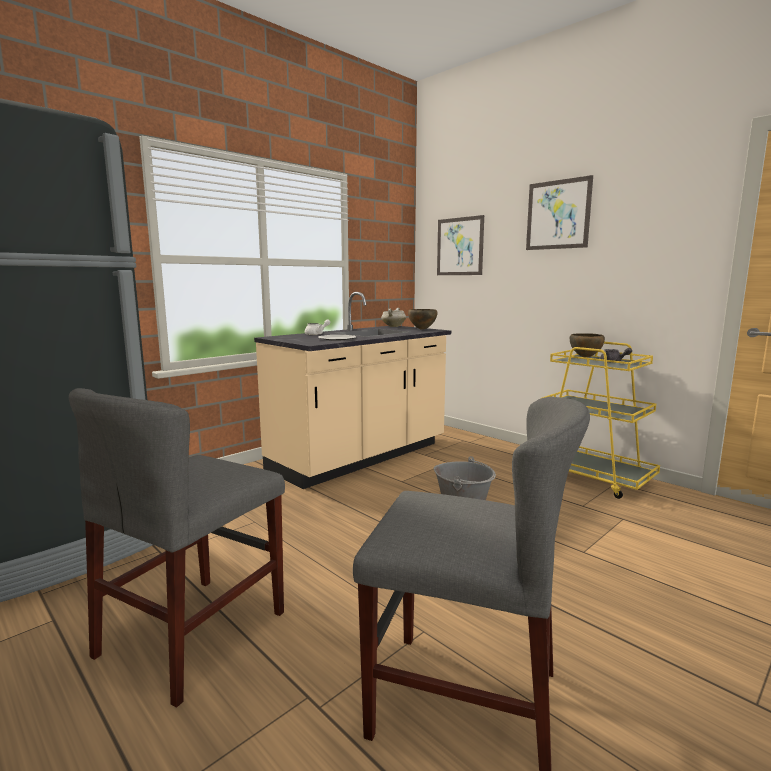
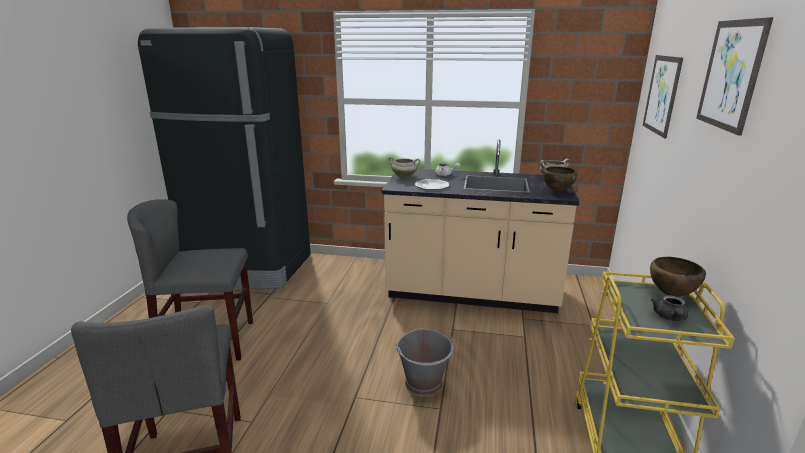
camera: 55 degrees right, 10 degrees up
none -> white cooking pot [388,157,420,178]

